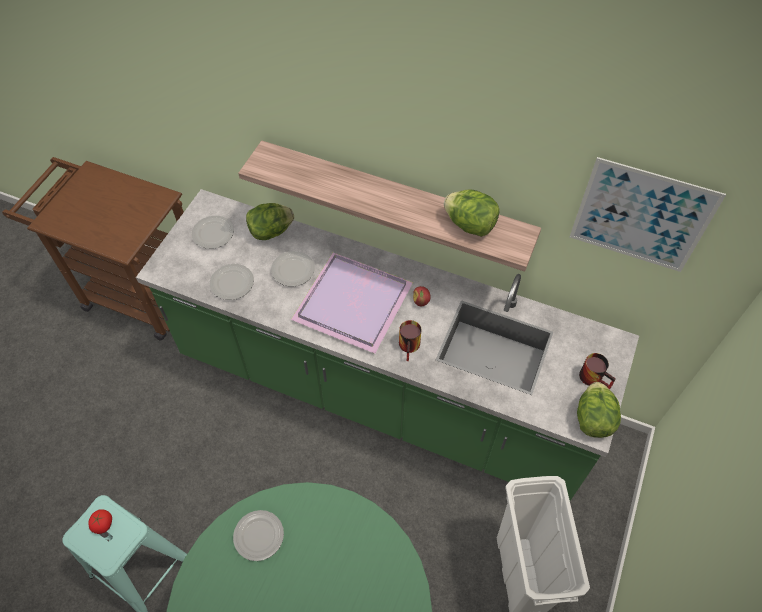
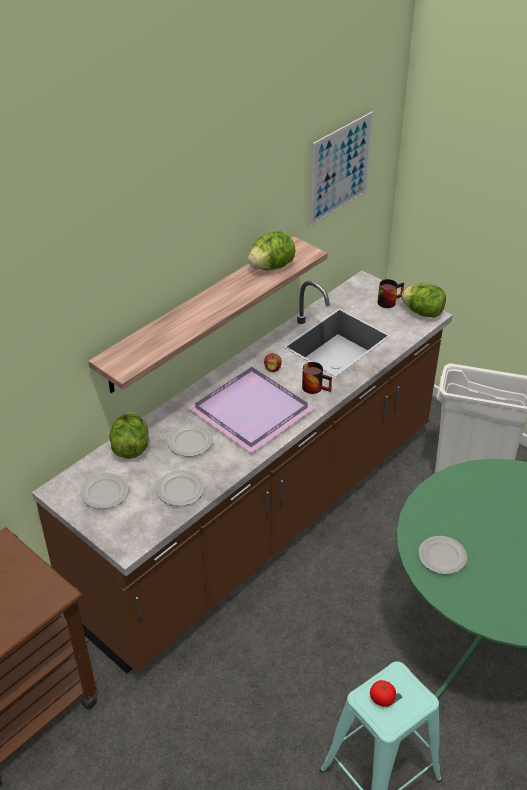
camera: 70 degrees left, 15 degrees down
green counter [136,189,639,501] -> brown counter [32,270,453,674]

